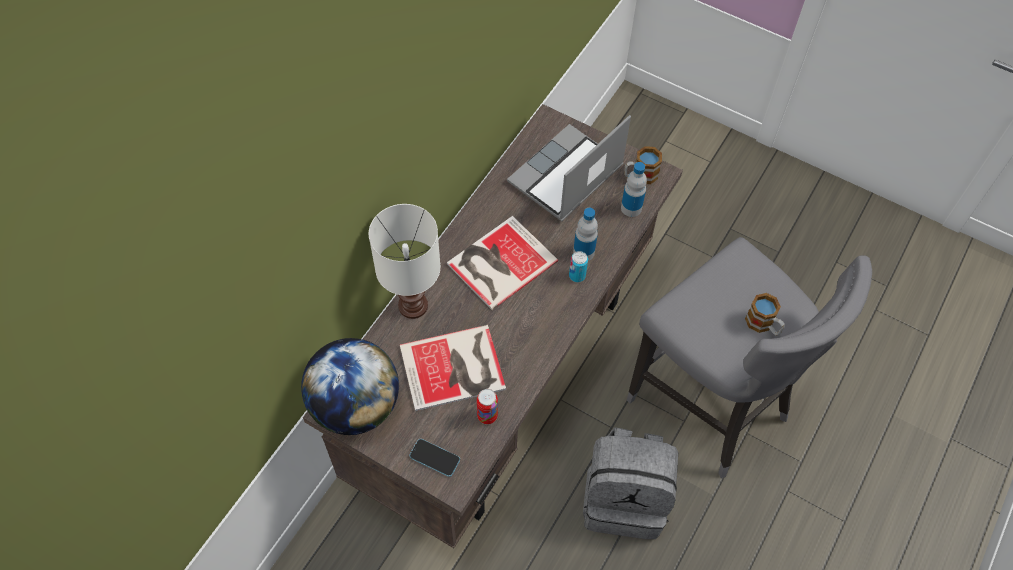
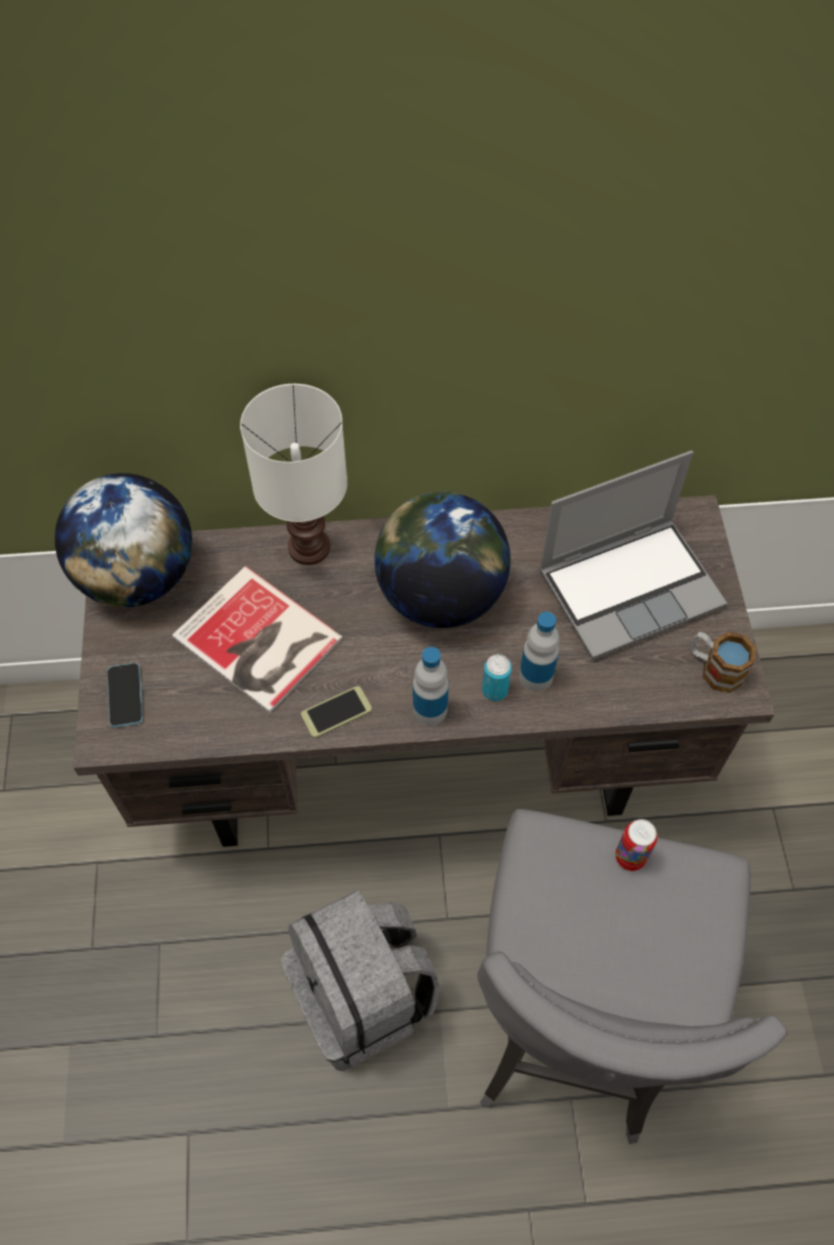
camera: 55 degrees right, 0 degrees up
book [447,216,558,310] -> globe [374,492,511,628]
can [477,389,498,424] -> can moved to [615,819,657,871]
laptop [507,115,631,222] -> laptop turned 150 degrees clockwise [539,451,727,660]
bottle [621,162,647,217] -> bottle moved to [413,647,449,725]
mug [745,293,785,335] -> none
none -> phone [301,686,372,738]

